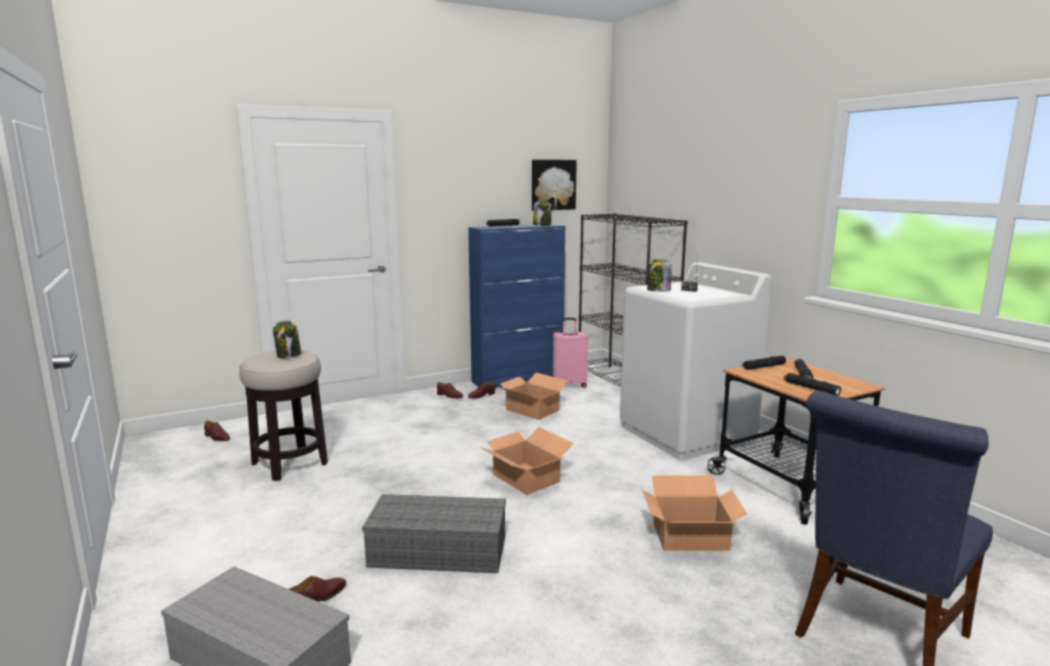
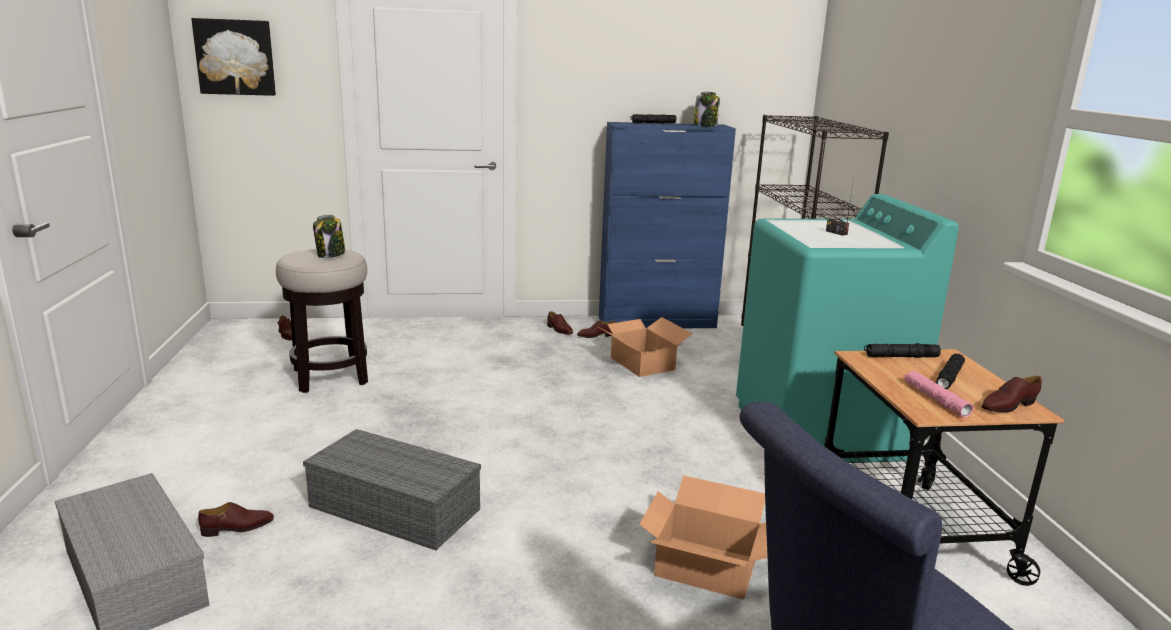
camera: 20 degrees right, 5 degrees up
cardboard box [479,427,574,495] -> none
picture [532,160,577,211] -> picture moved to [191,18,276,96]
pink suitcase [553,318,588,388] -> none
white washing machine [620,262,772,460] -> turquoise washing machine [736,194,959,462]
jar [647,259,672,291] -> none
black flashlight [784,373,841,396] -> pink flashlight [904,371,974,417]
none -> brown shoe [982,376,1042,413]

